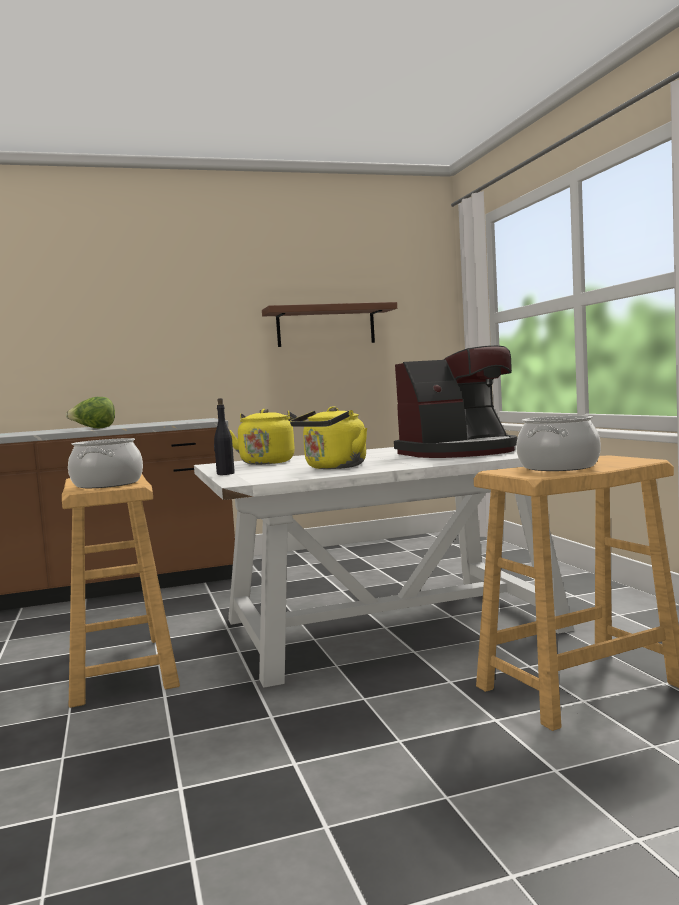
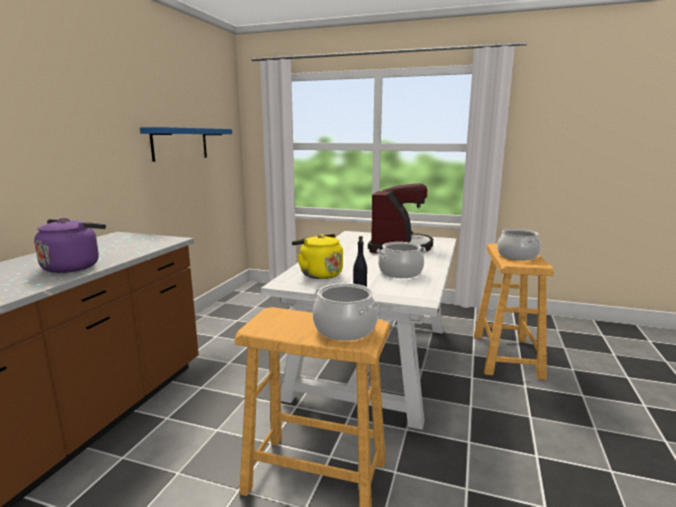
camera: 55 degrees left, 10 degrees up
lettuce [66,397,115,429] -> purple kettle [34,218,106,273]
brown shelf [262,302,397,347] -> blue shelf [140,127,232,162]
yellow kettle [290,406,367,469] -> cooking pot [376,242,426,278]

